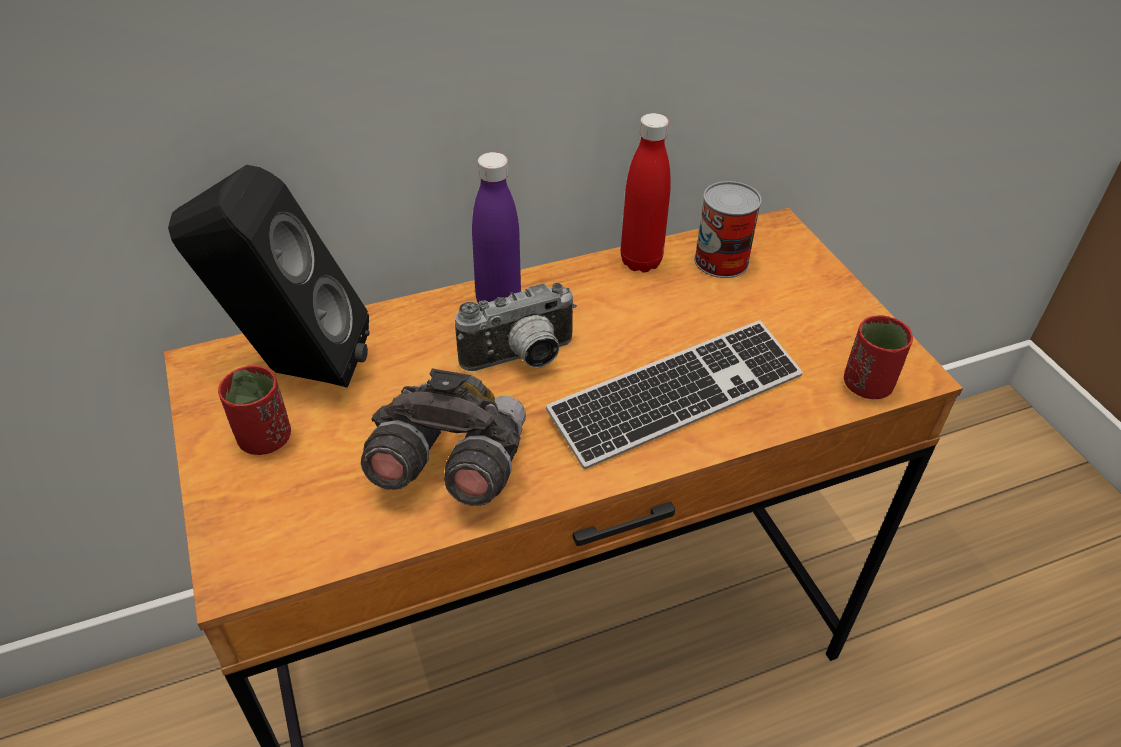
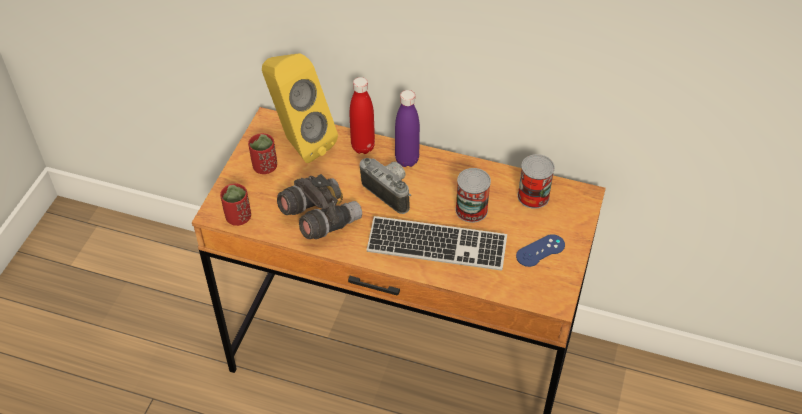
camera: 40 degrees right, 5 degrees up
black speaker [168,165,370,387] -> yellow speaker [262,53,338,163]
camera [455,283,577,371] -> camera turned 150 degrees counterclockwise [360,158,411,214]
red bottle [621,113,671,273] -> red bottle moved to [350,77,375,154]
red cup [844,315,913,399] -> red cup moved to [220,183,251,226]
none -> can [455,168,491,223]
none -> blue game controller [516,234,565,267]

